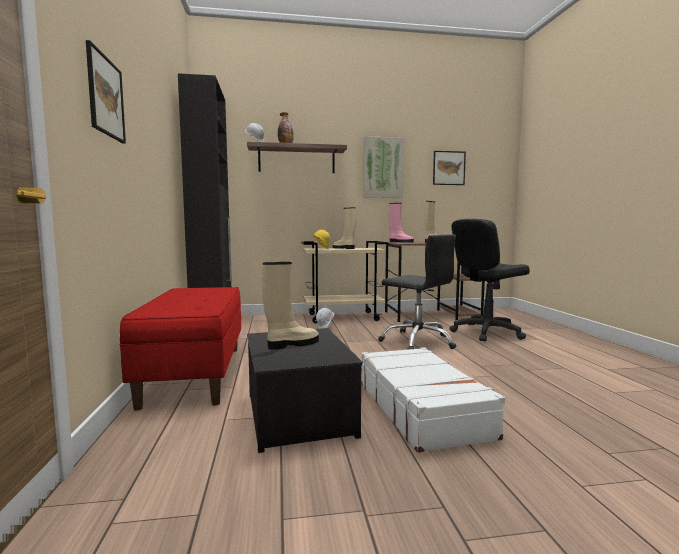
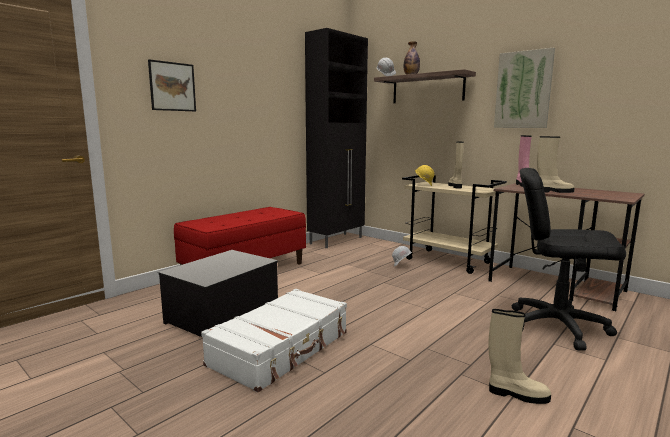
camera: 50 degrees right, 5 degrees up
beige boot [262,262,319,350] -> beige boot moved to [488,309,551,404]
black office chair [378,234,456,350] -> none
picture [433,151,466,185] -> none

